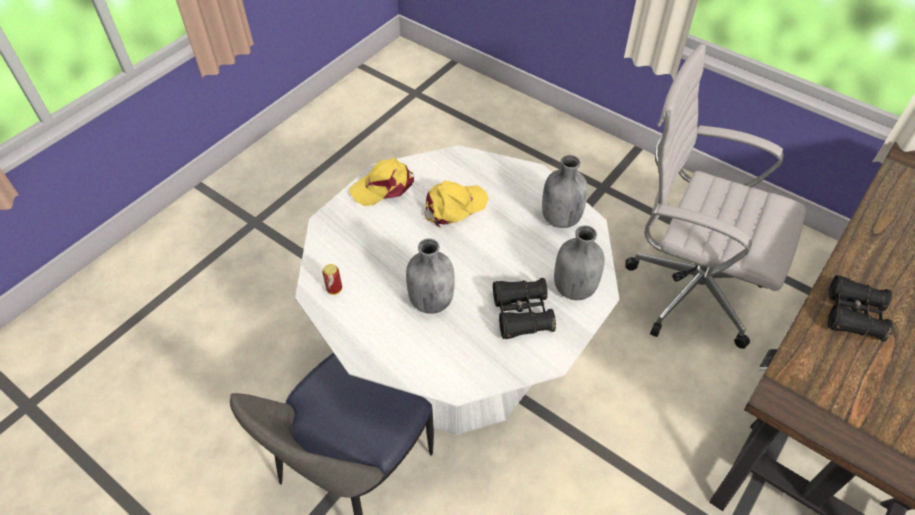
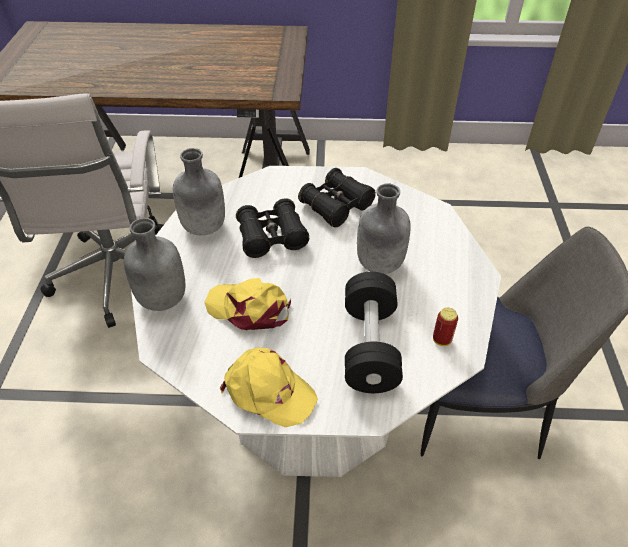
camera: 125 degrees left, 5 degrees down
grey bottle [554,225,605,300] -> grey bottle moved to [124,218,185,311]
black binoculars [828,275,893,341] -> black binoculars moved to [236,198,309,258]
none -> black dumbbell [345,272,403,393]

